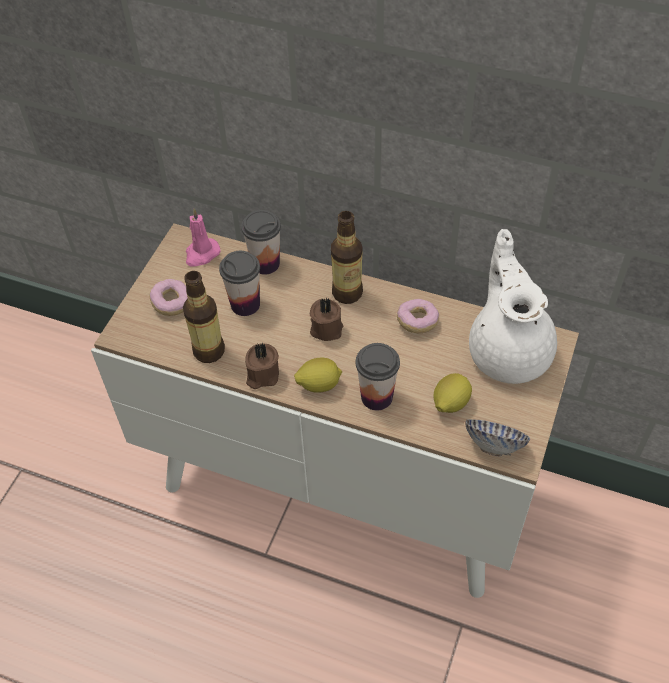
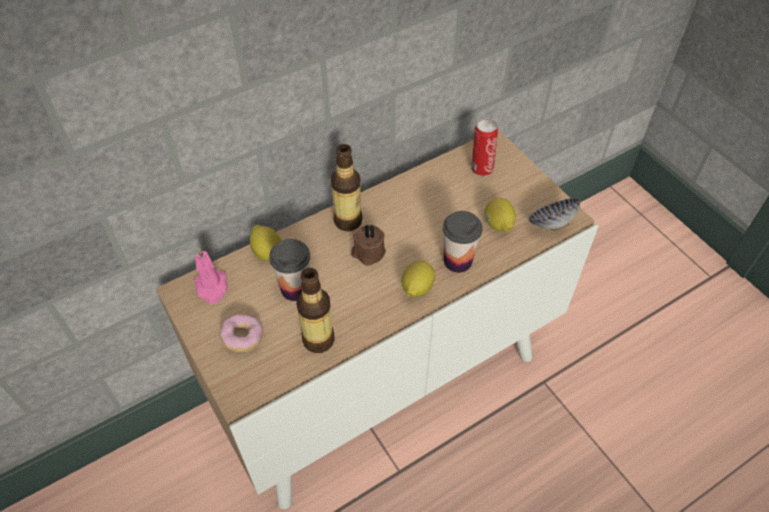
camera: 55 degrees left, 0 degrees up
cup [241,210,281,275] -> lemon [250,225,281,261]
brown candle [245,343,279,389] -> none
donut [397,299,439,333] -> none
white teapot [469,229,557,384] -> can [472,119,498,176]

